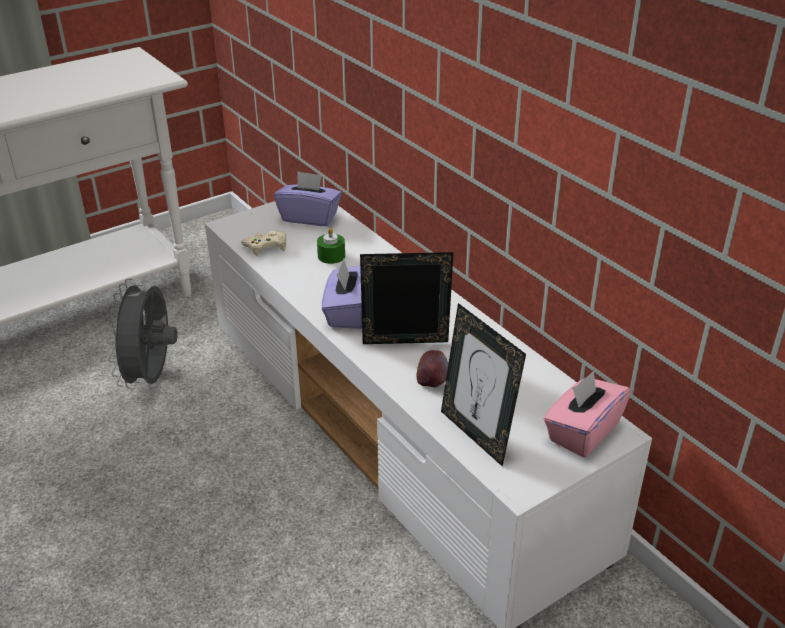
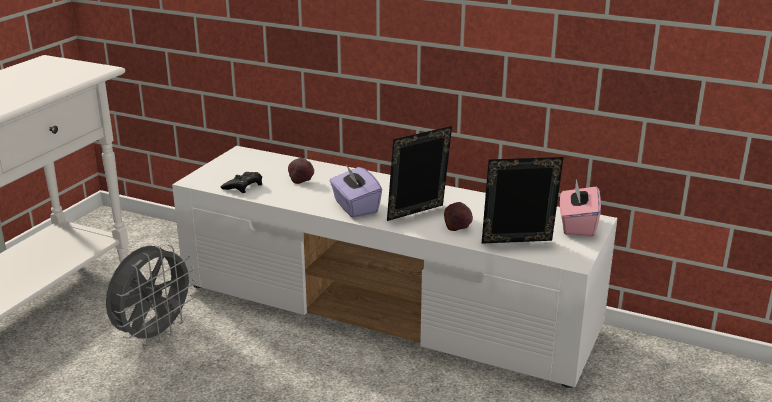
camera: 30 degrees left, 10 degrees down
grey fan [107,278,178,389] -> grey fan turned 120 degrees counterclockwise [106,244,197,346]
beige game controller [241,231,286,257] -> black game controller [221,172,262,193]
purple tissue box [274,171,342,226] -> none
green candle [317,227,345,264] -> apple [288,158,314,184]
picture frame [441,303,526,467] -> picture frame turned 150 degrees clockwise [482,157,564,244]

